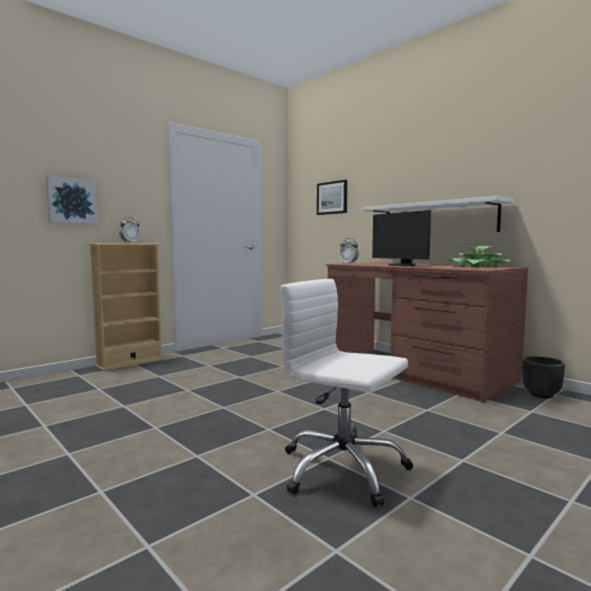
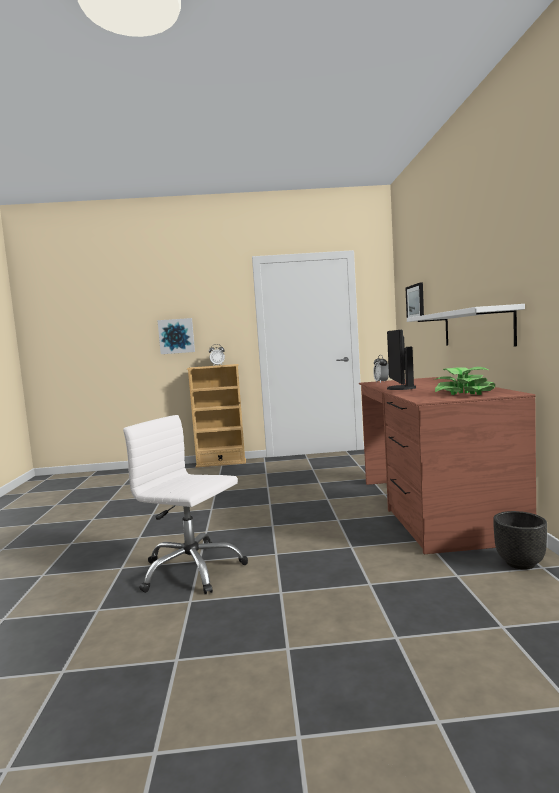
camera: 40 degrees right, 0 degrees up
white office chair [281,279,413,507] -> white office chair turned 45 degrees counterclockwise [123,415,248,594]

